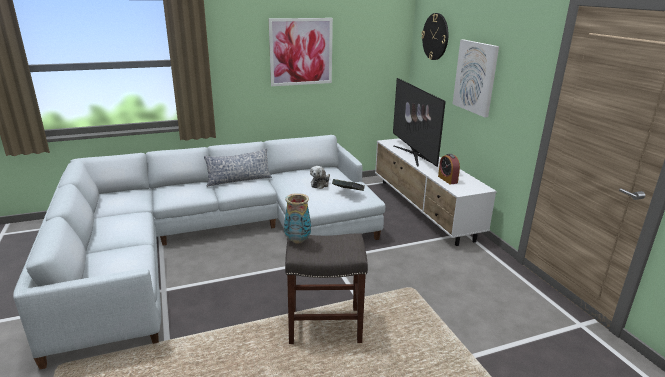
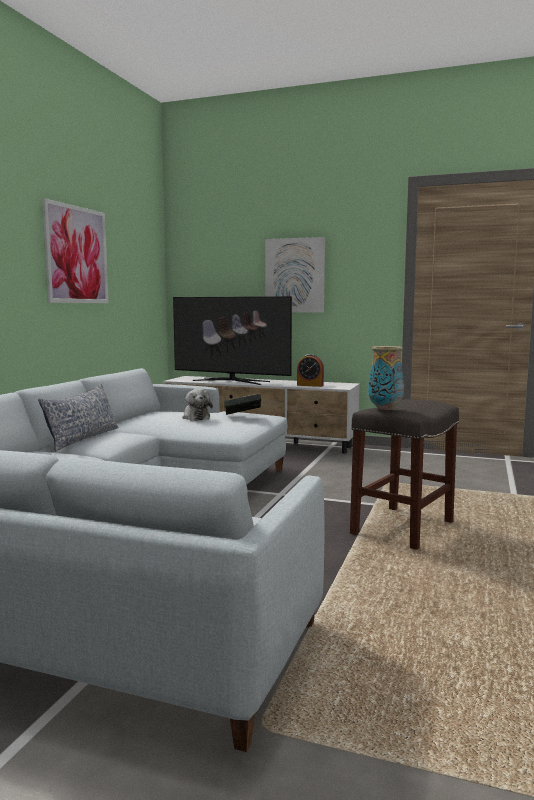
camera: 50 degrees left, 15 degrees down
wall clock [421,13,448,60] -> none

